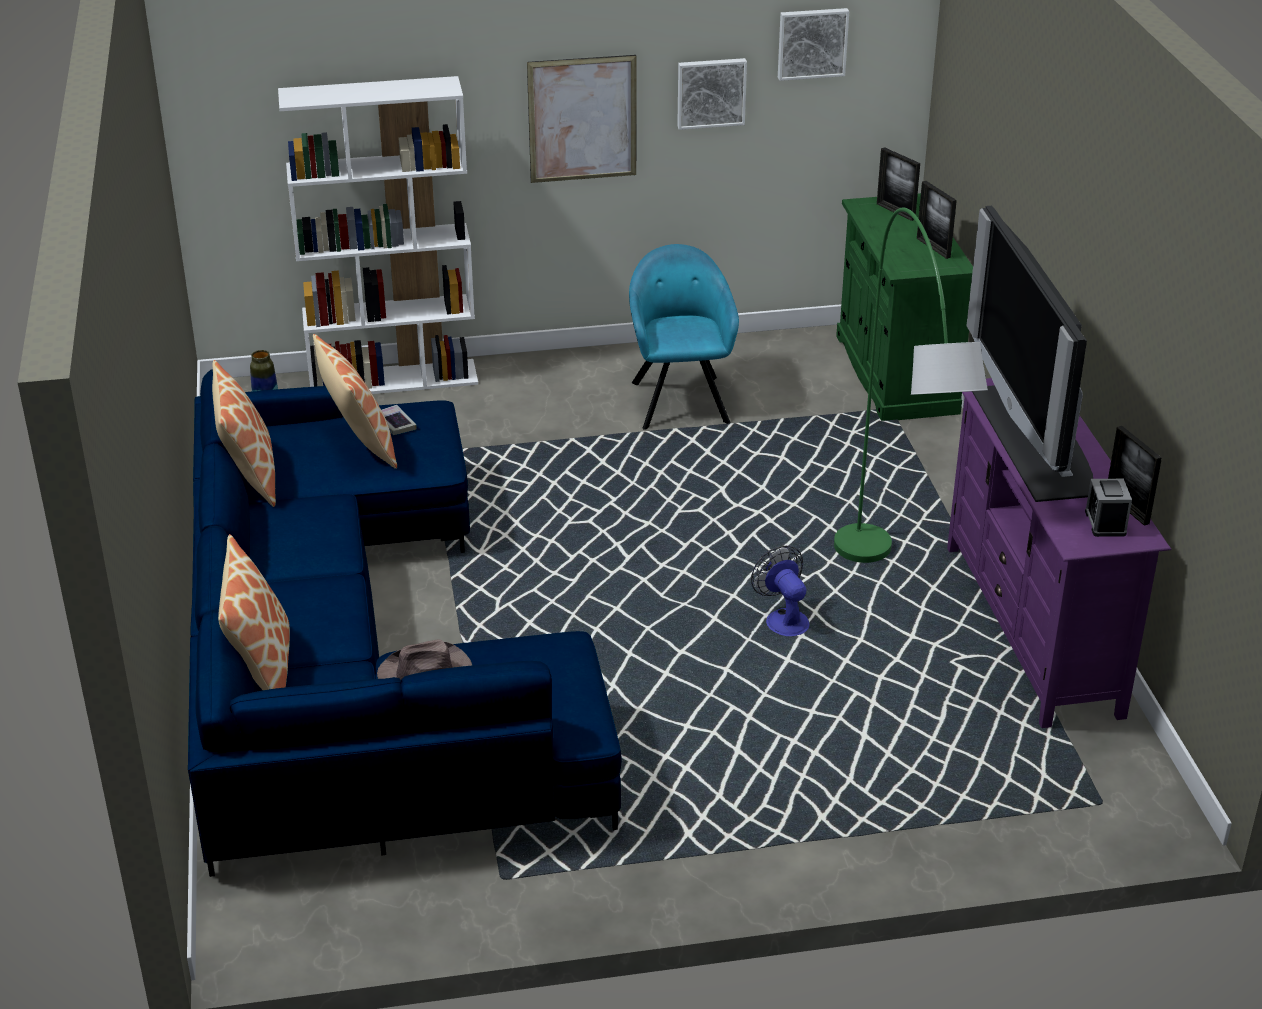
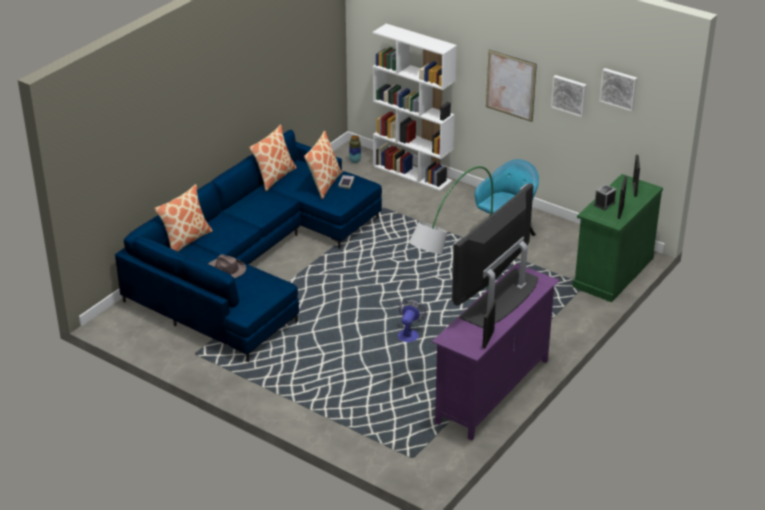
camera: 45 degrees right, 0 degrees up
alarm clock [1085,479,1132,537] -> alarm clock moved to [594,184,616,210]

